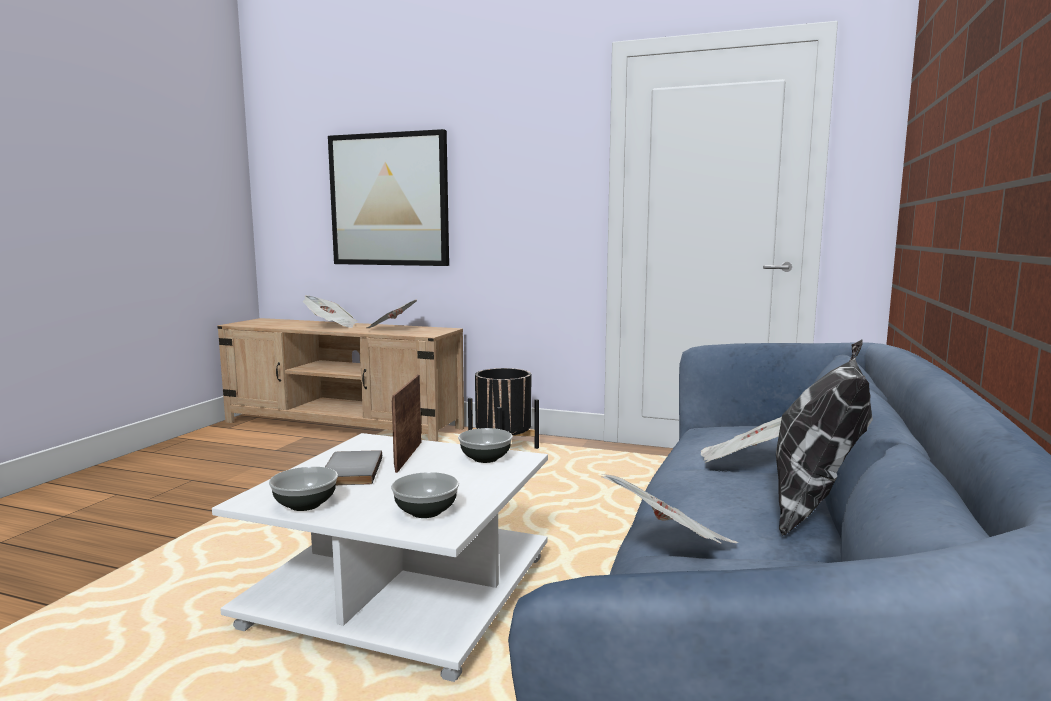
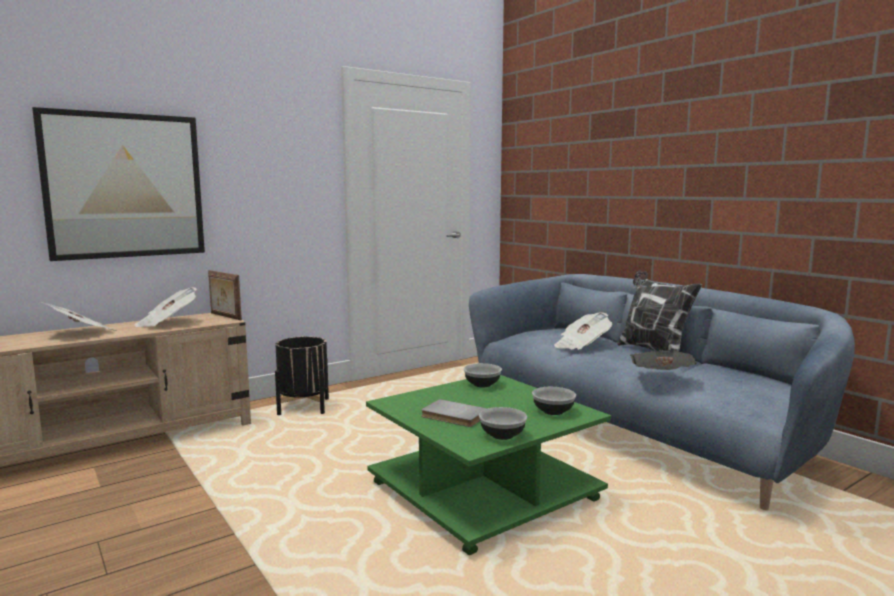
camera: 55 degrees left, 0 degrees up
white coffee table [212,433,548,682] -> green coffee table [366,375,611,555]
picture frame [392,375,421,473] -> picture frame moved to [208,270,242,320]

